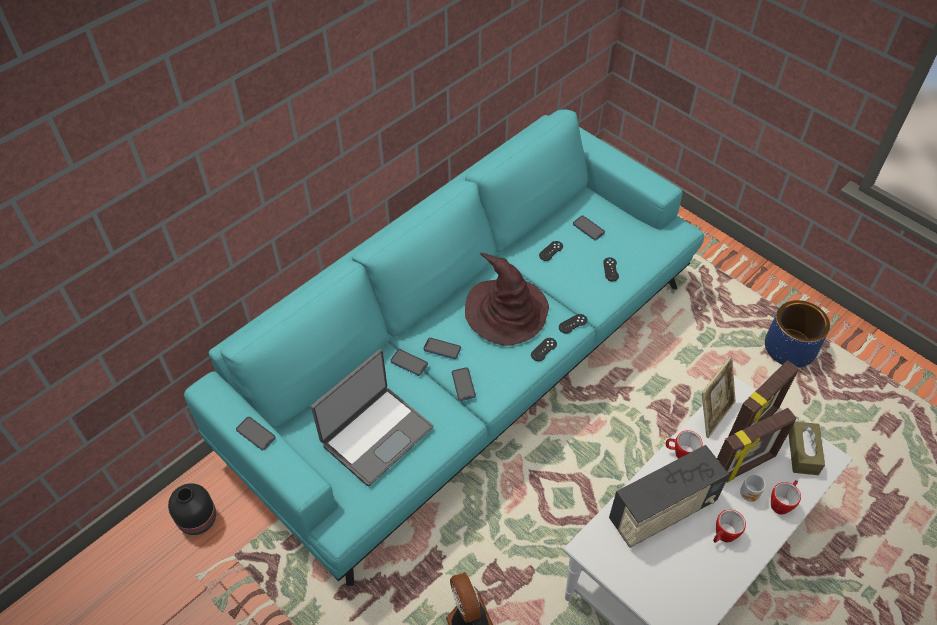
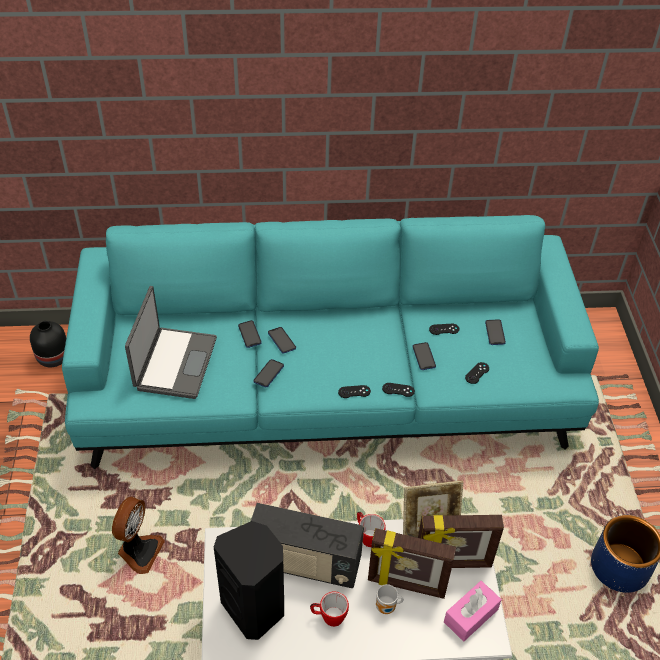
camera: 40 degrees right, 5 degrees down
phone [236,417,276,450] -> phone moved to [413,342,436,370]
laptop [311,349,433,486] -> laptop turned 75 degrees counterclockwise [125,286,217,399]
brown hat [465,253,549,346] -> none
mug [771,480,801,515] -> none
brown tissue box [789,422,825,475] -> pink tissue box [444,581,502,642]
none -> black speaker [214,521,284,640]

